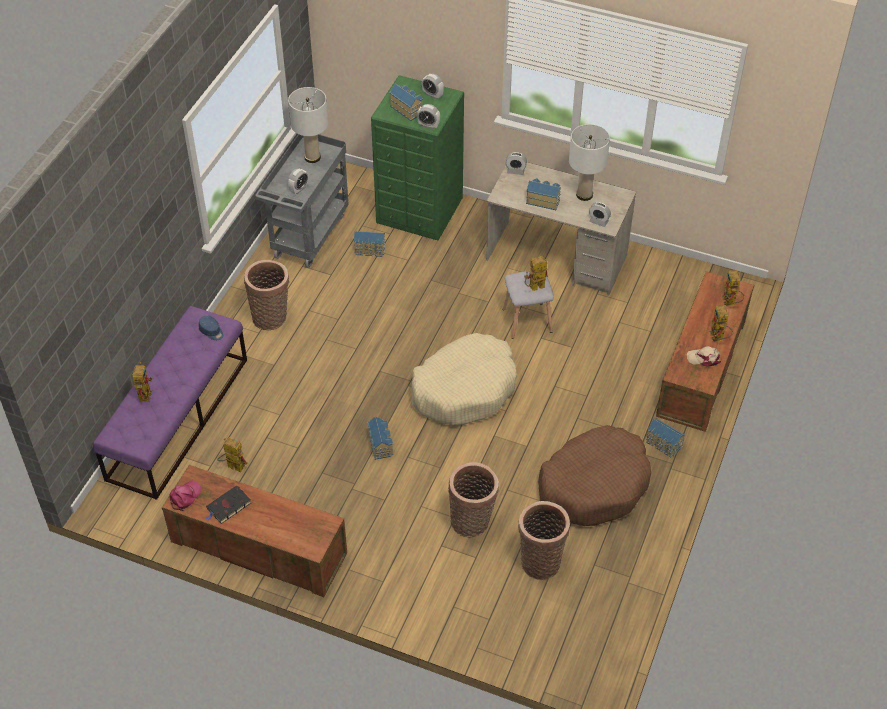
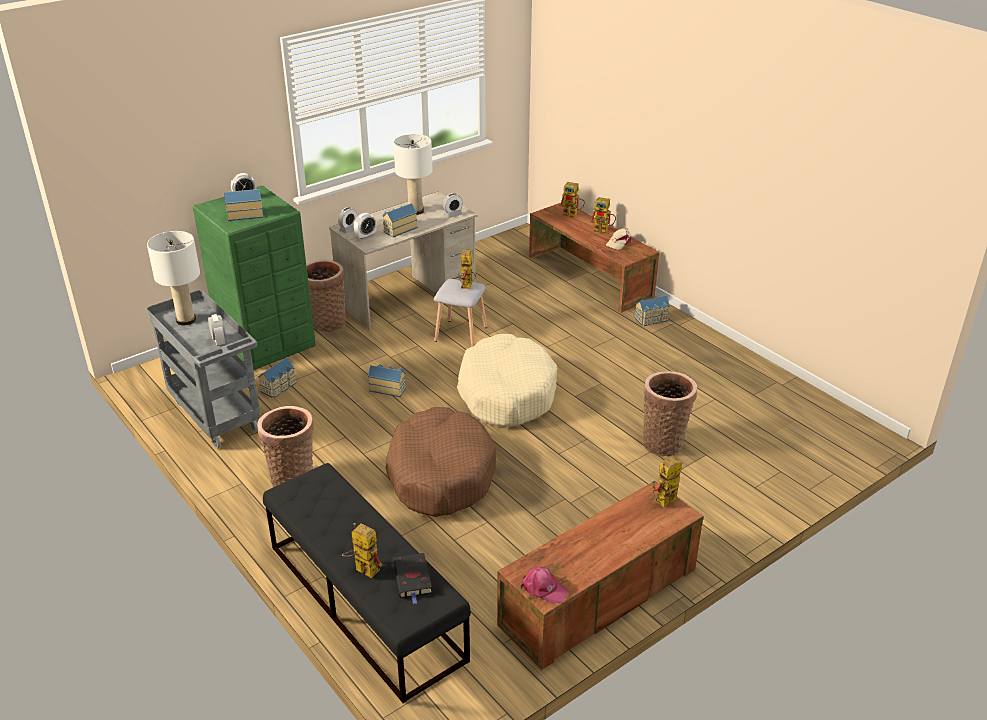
camera: 60 degrees left, 15 degrees down
purple bench [93,306,247,500] -> black bench [263,463,471,703]
pink cap [169,481,201,511] -> pink cap turned 150 degrees clockwise [521,567,569,604]
blue cap [199,315,223,340] -> none
black book [206,485,251,524] -> black book moved to [393,553,432,604]
toy robot [217,438,247,472] -> toy robot moved to [651,456,682,507]
toy house [368,416,393,460] -> toy house moved to [368,364,406,397]
alarm clock [417,104,440,129] -> alarm clock moved to [354,213,376,240]
basket [518,501,570,580] -> basket moved to [306,260,346,332]
brown dog bed [538,425,651,526] -> brown dog bed moved to [385,407,496,517]

